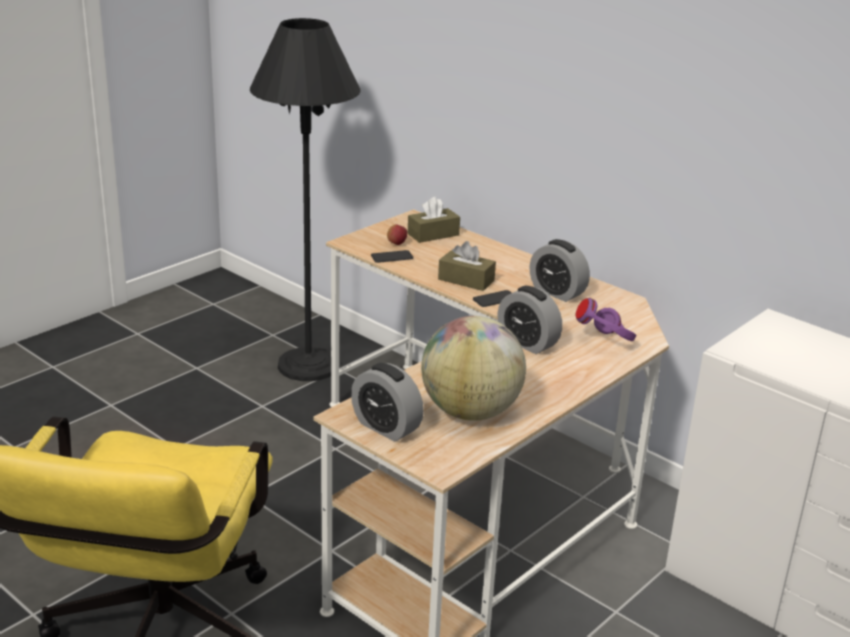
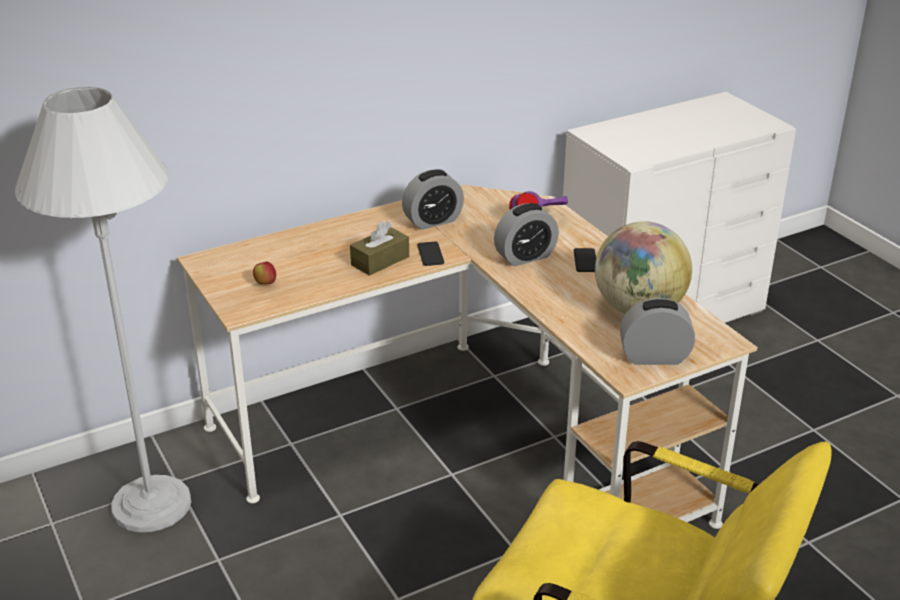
camera: 70 degrees left, 5 degrees up
black floor lamp [250,18,361,381] -> white floor lamp [15,87,191,532]
alarm clock [351,363,424,442] -> alarm clock turned 150 degrees counterclockwise [620,298,695,365]
phone [371,250,413,263] -> phone moved to [574,248,596,272]
brown tissue box [408,197,460,243] -> none

